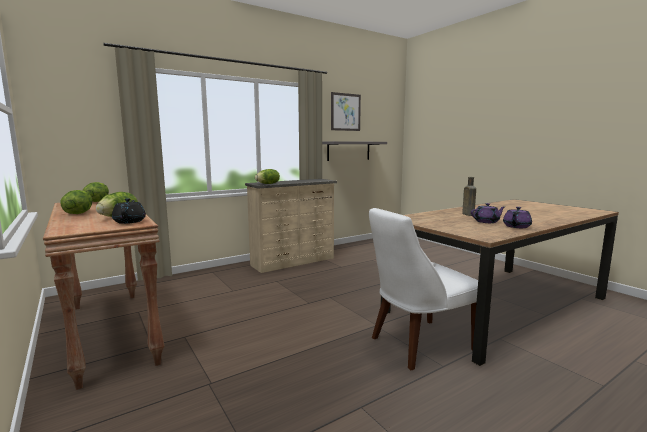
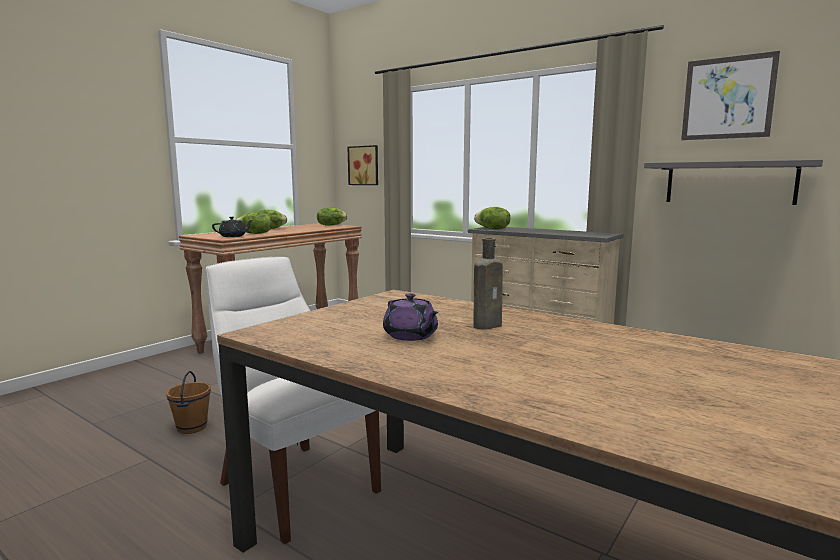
camera: 70 degrees right, 0 degrees up
purple teapot [503,207,532,228] -> none
none -> brown bucket [166,371,211,434]
none -> picture [348,145,378,185]

